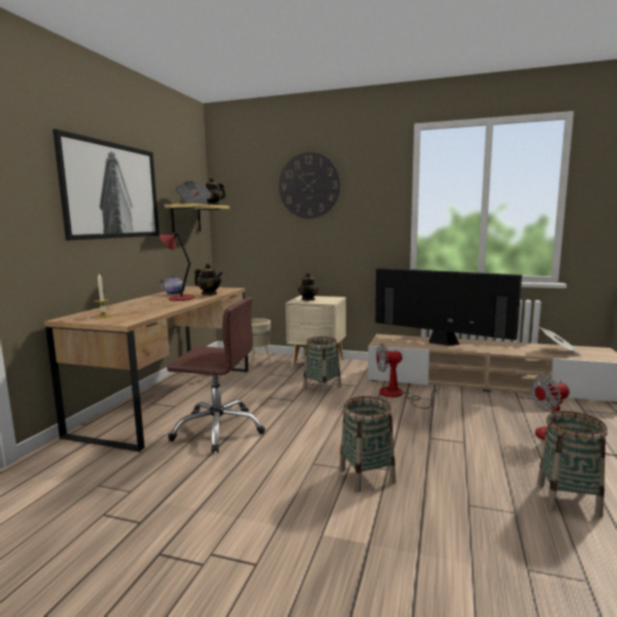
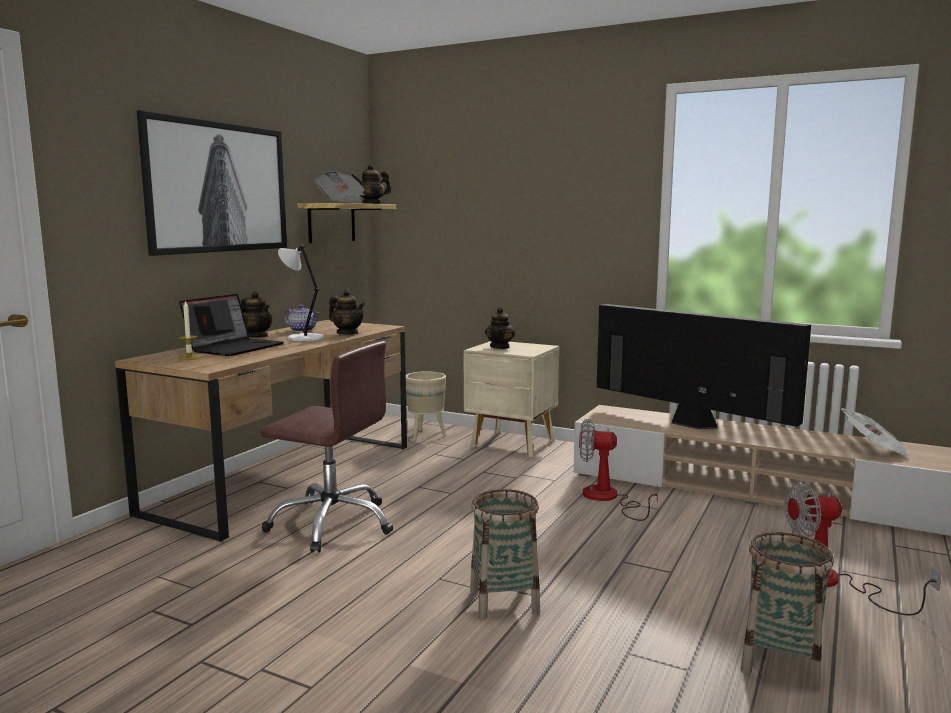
camera: 10 degrees right, 0 degrees up
red table lamp [160,232,195,301] -> white table lamp [278,245,324,341]
wall clock [279,152,340,218] -> none
basket [303,337,341,395] -> none
none -> laptop [179,294,284,356]
none -> teapot [241,291,272,337]

